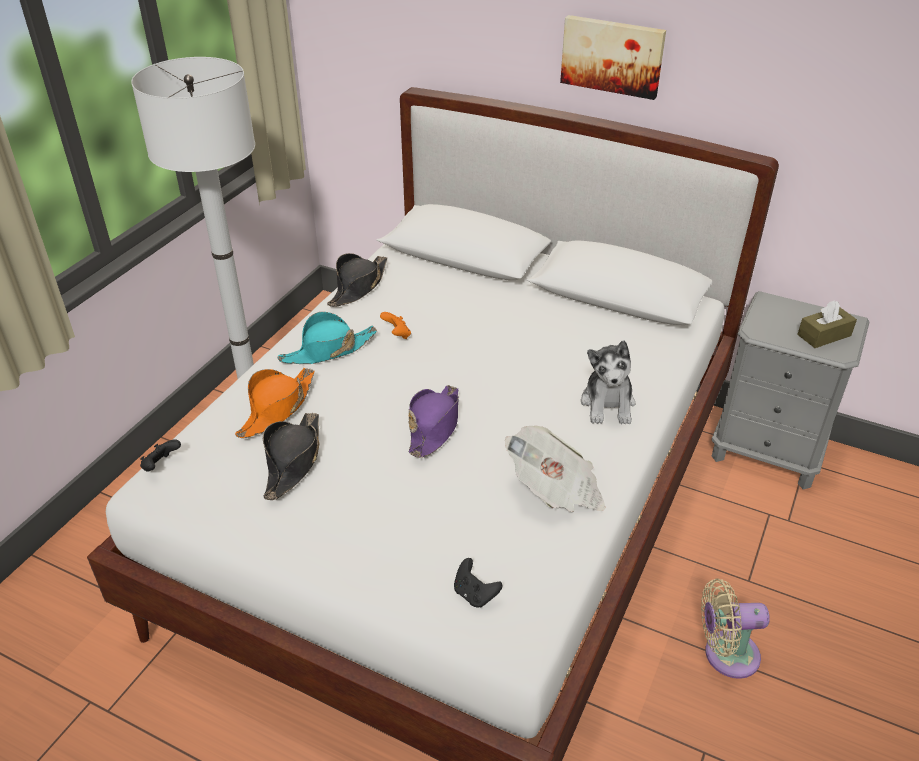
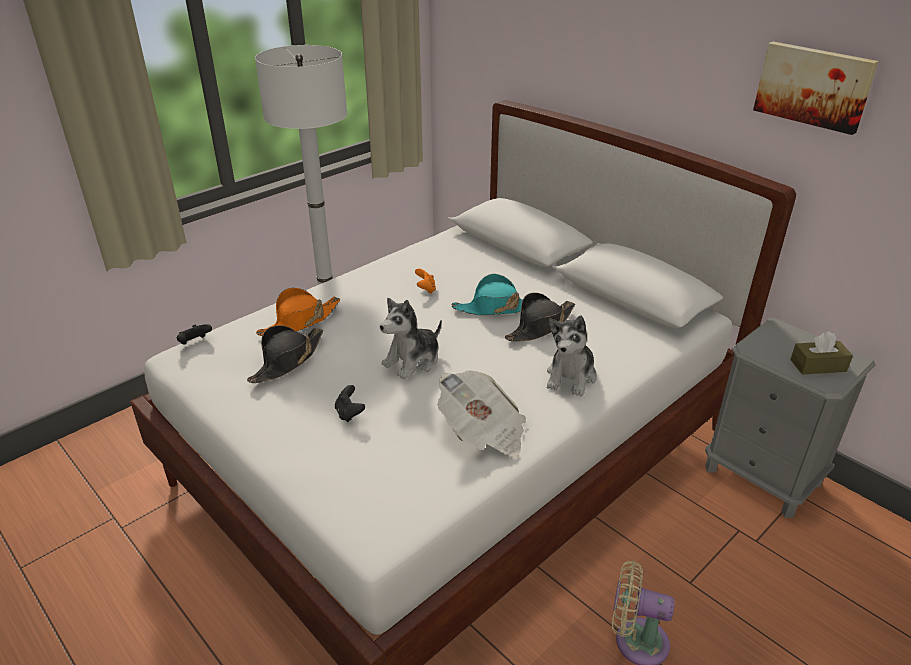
camera: 20 degrees right, 5 degrees down
turquoise hat [278,312,377,364] -> turquoise hat moved to [452,274,523,315]
black hat [327,253,387,307] -> black hat moved to [505,293,575,341]
purple hat [408,385,459,458] -> plush toy [380,298,442,379]
black game controller [454,558,503,608] -> black game controller moved to [335,385,365,422]
picture [560,15,666,100] -> picture moved to [753,41,879,135]

